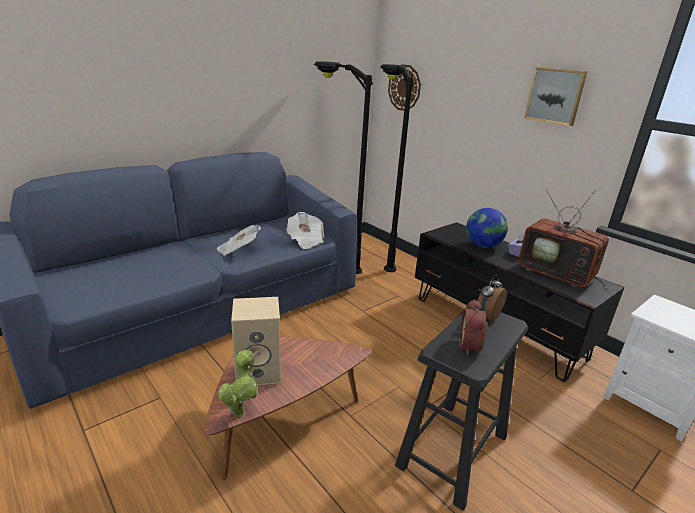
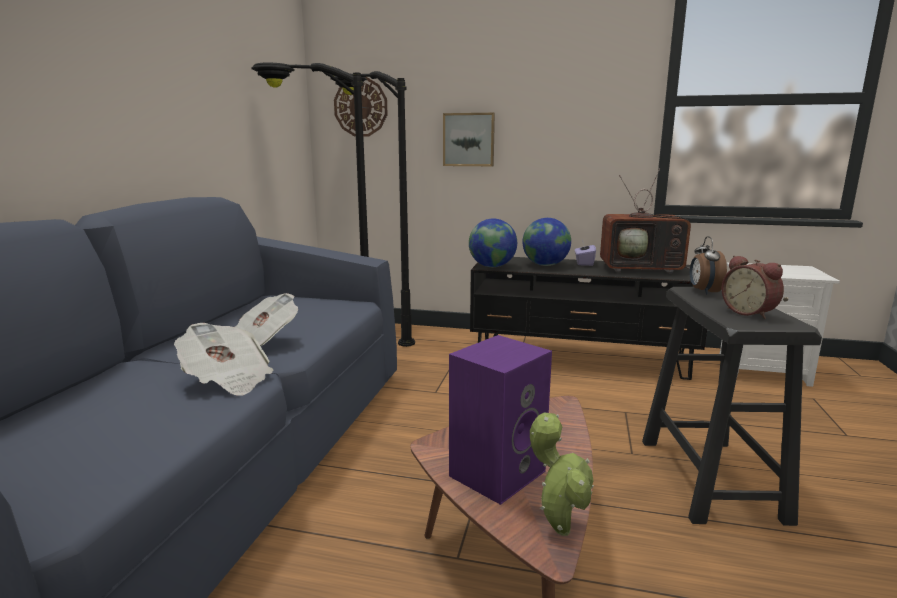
camera: 35 degrees left, 10 degrees down
beige speaker [231,297,281,385] -> purple speaker [449,335,552,505]
newspaper [286,212,324,249] -> newspaper moved to [174,323,274,396]
picture [525,67,587,126] -> picture moved to [443,113,495,166]
none -> globe [469,219,517,267]

